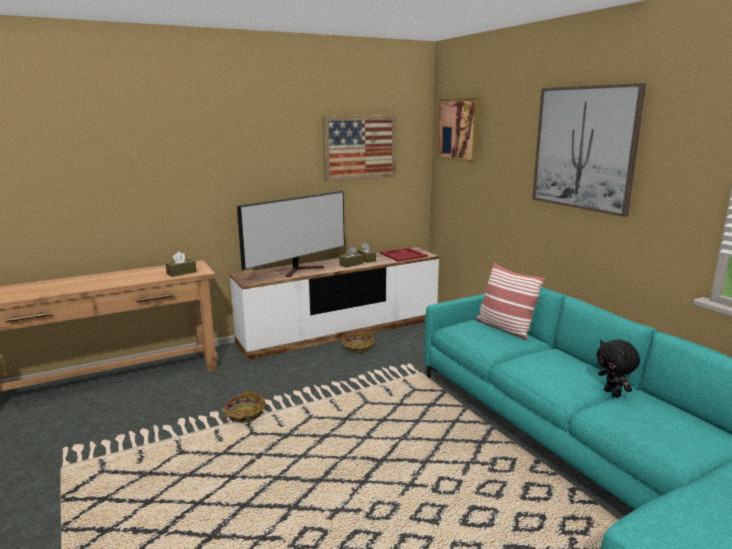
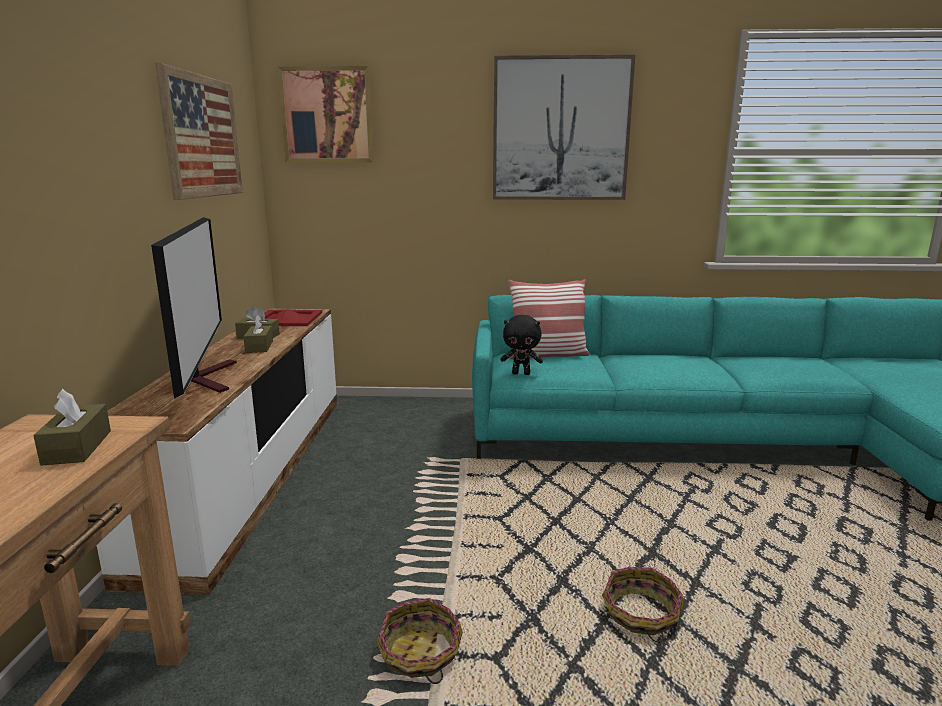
camera: 60 degrees left, 0 degrees up
basket [341,331,375,353] -> basket moved to [602,567,684,643]
black plush toy [597,340,640,397] -> black plush toy moved to [500,315,543,375]

